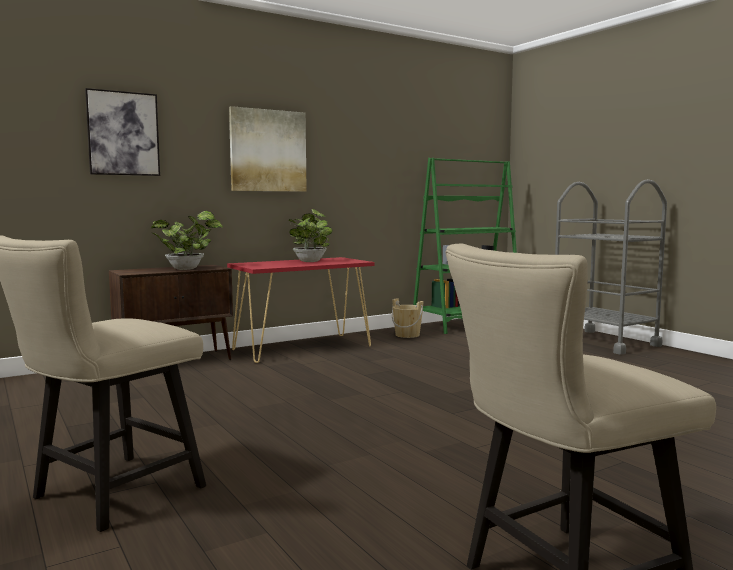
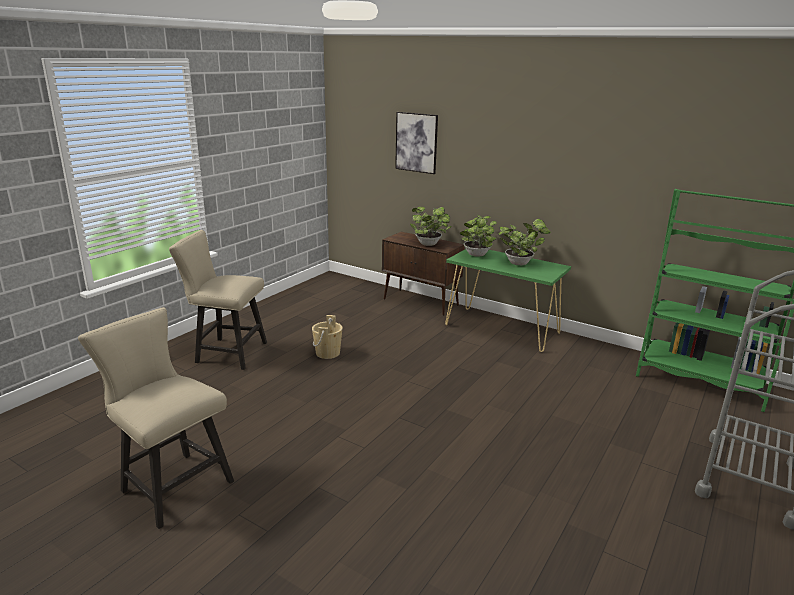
camera: 65 degrees right, 15 degrees up
red console table [227,257,375,363] -> green console table [445,249,571,352]
picture [229,106,307,192] -> none
beige bucket [392,298,424,338] -> beige bucket moved to [312,315,343,359]
none -> potted plant [460,215,497,257]

